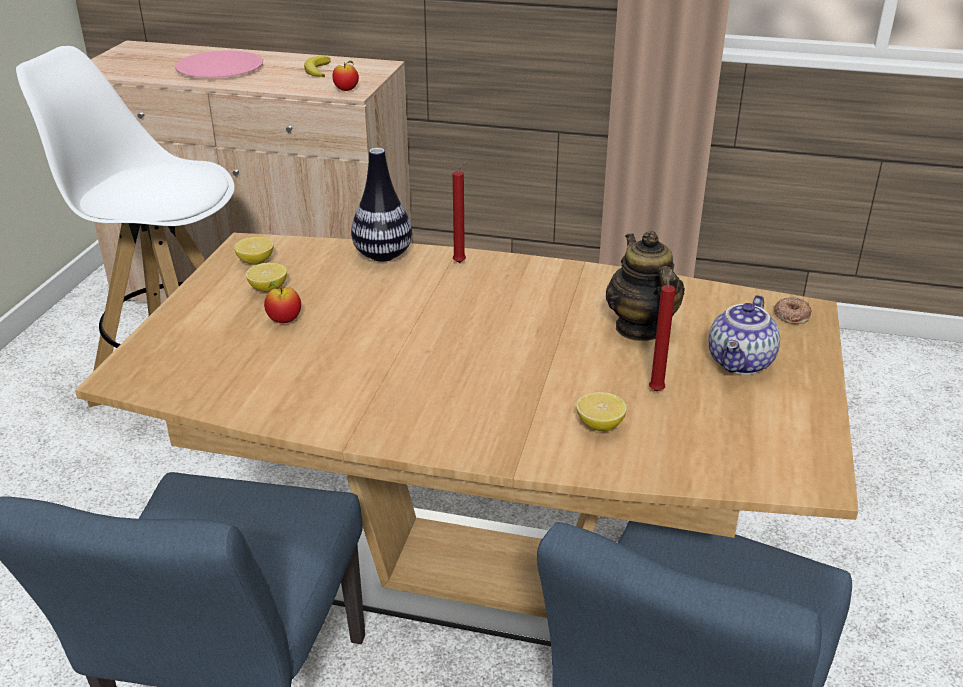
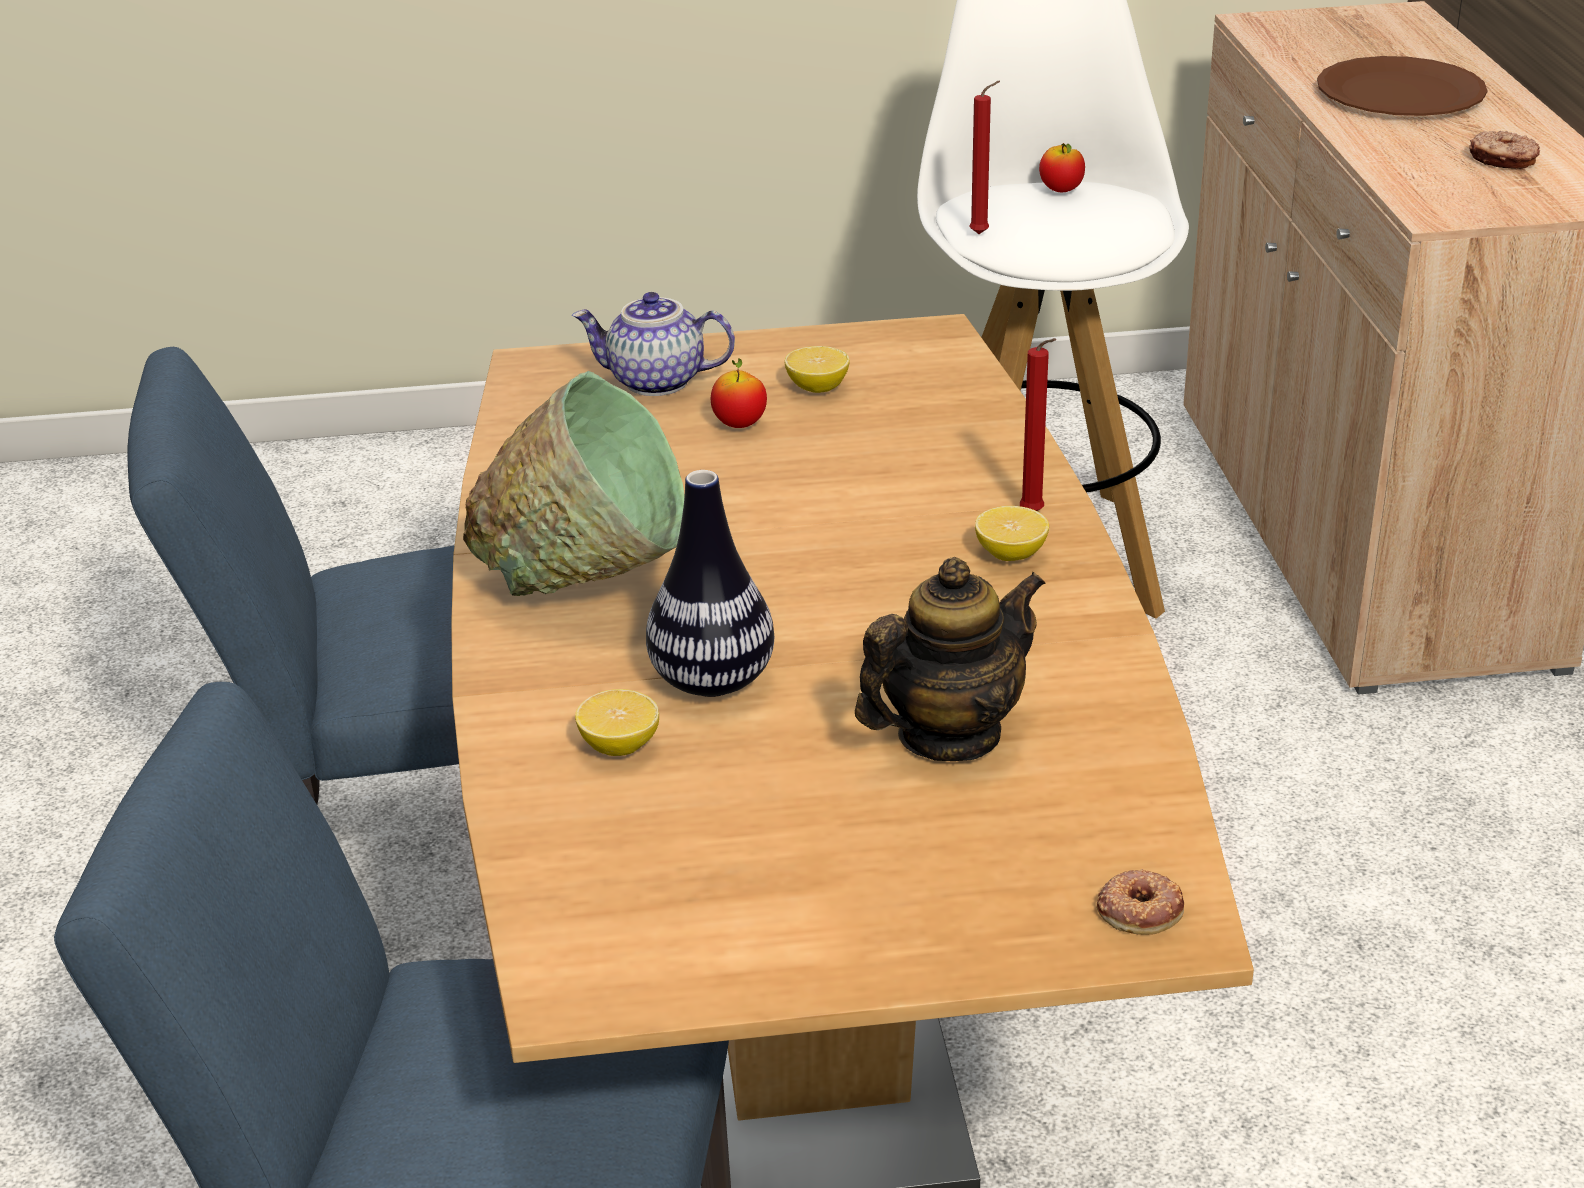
camera: 70 degrees right, 0 degrees up
pink plate [175,50,263,78] -> brown plate [1317,56,1488,116]
lemon [234,237,274,265] -> lemon moved to [975,506,1049,561]
banana [304,56,331,77] -> donut [1469,131,1540,169]
apple [332,61,359,91] -> apple moved to [1039,143,1085,192]
vase [351,148,412,262] -> vase moved to [646,470,774,697]
red candle [649,269,675,391] -> red candle moved to [969,81,1000,234]
teapot [708,295,780,375] -> teapot moved to [572,292,735,396]
none -> green bowl [463,371,685,596]

